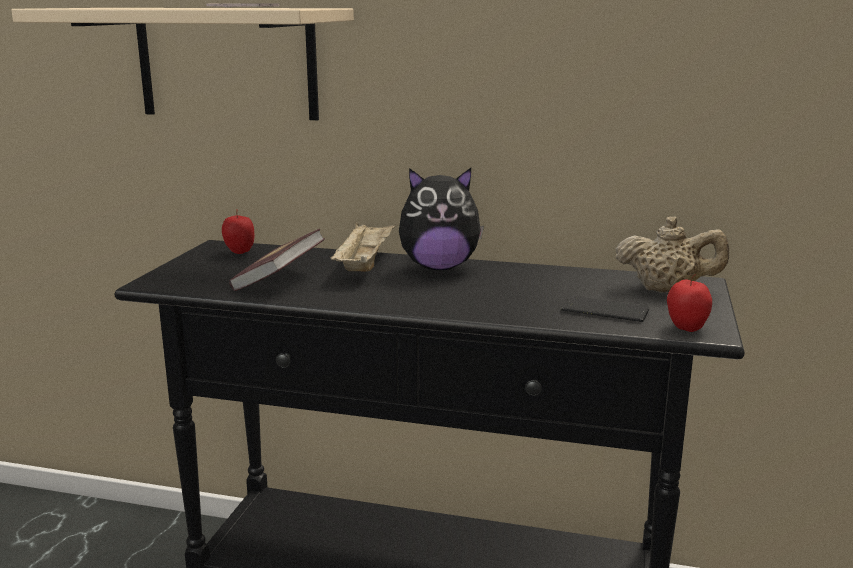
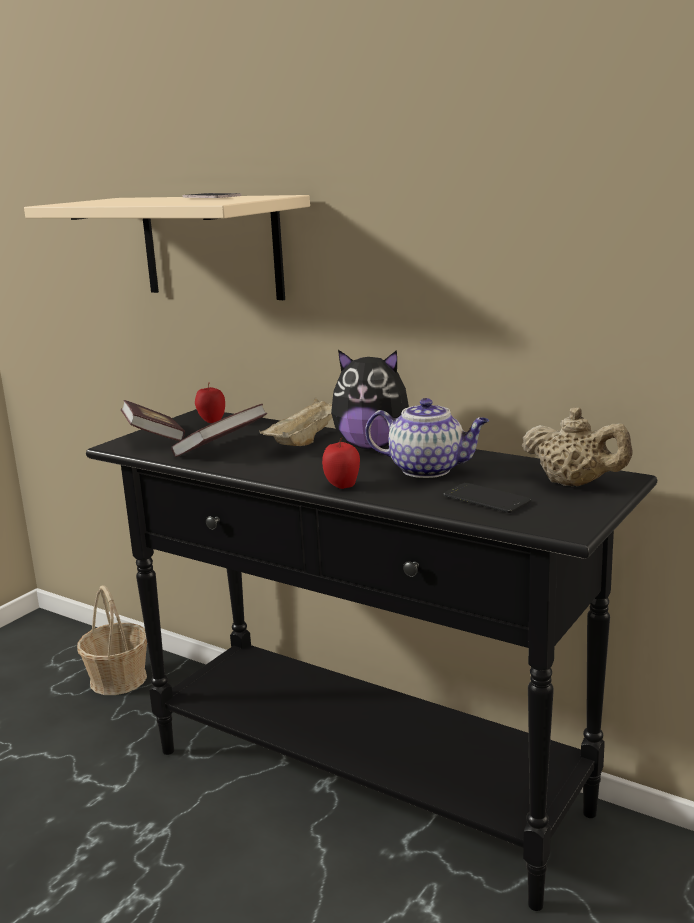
camera: 20 degrees right, 0 degrees up
apple [667,274,712,332] -> apple moved to [322,437,360,489]
none -> basket [77,585,147,695]
none -> book [121,400,185,441]
none -> teapot [365,398,489,478]

